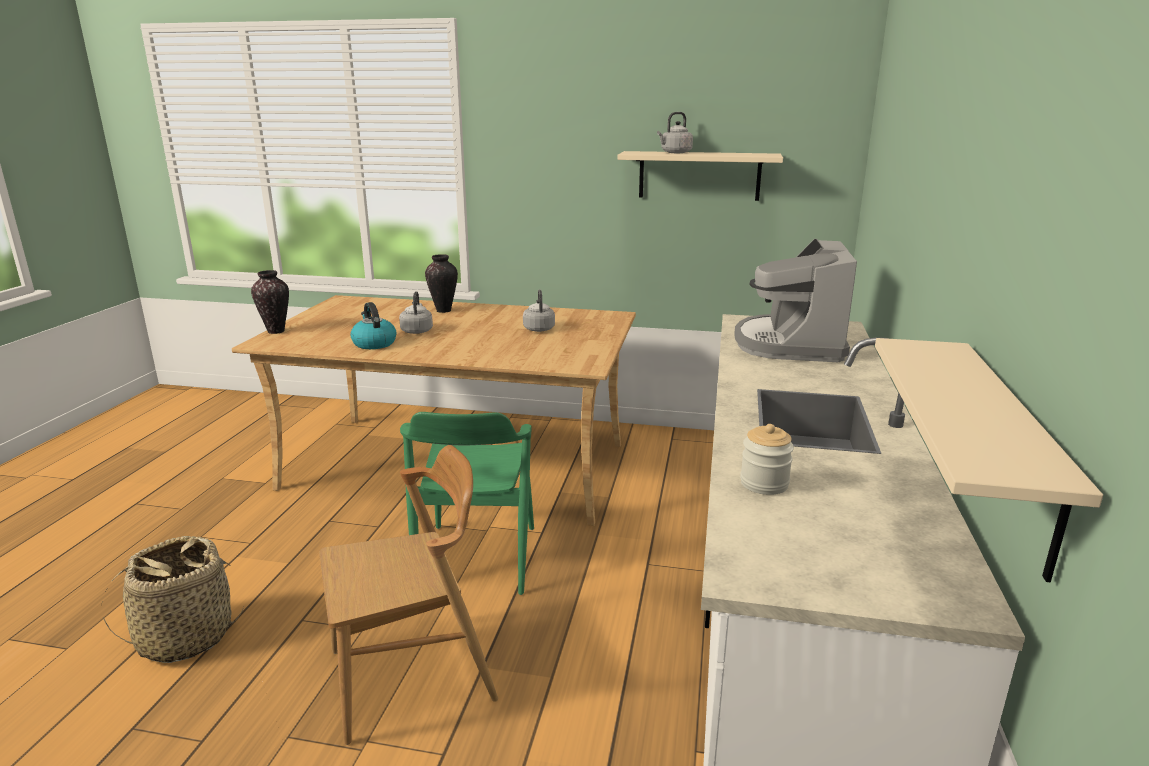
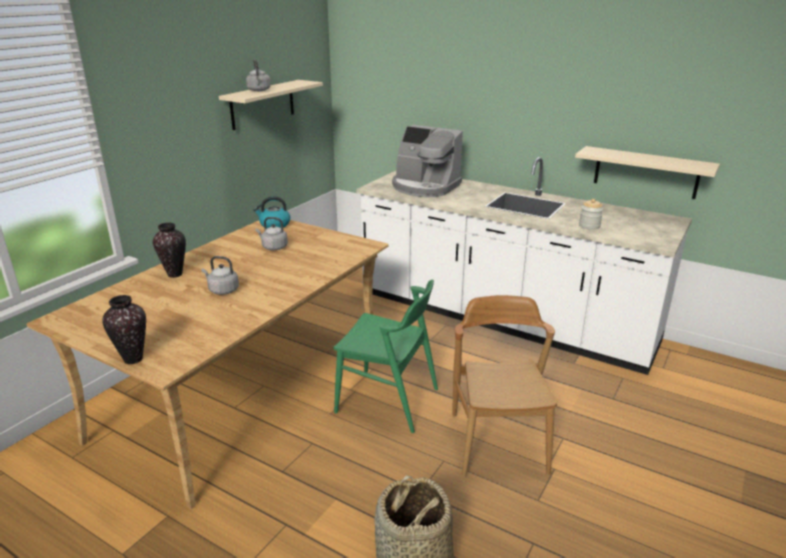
camera: 70 degrees left, 5 degrees up
kettle [350,302,396,349] -> kettle moved to [253,196,290,228]

